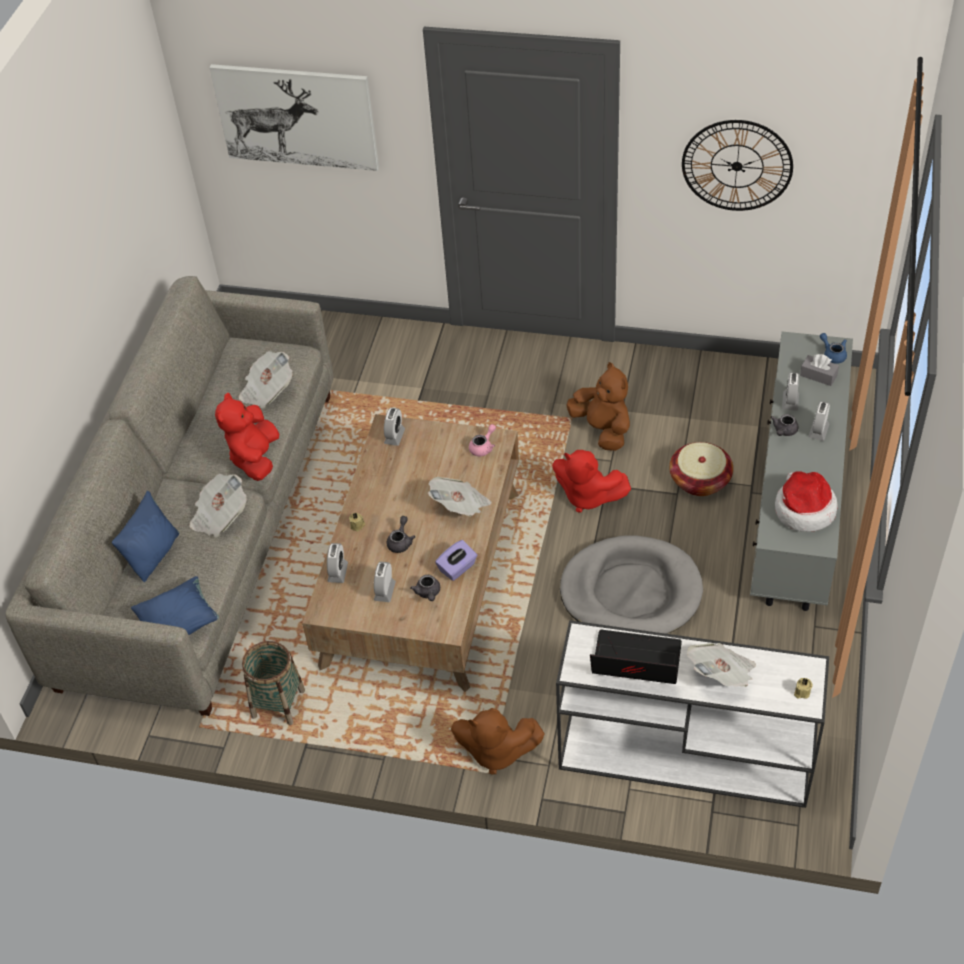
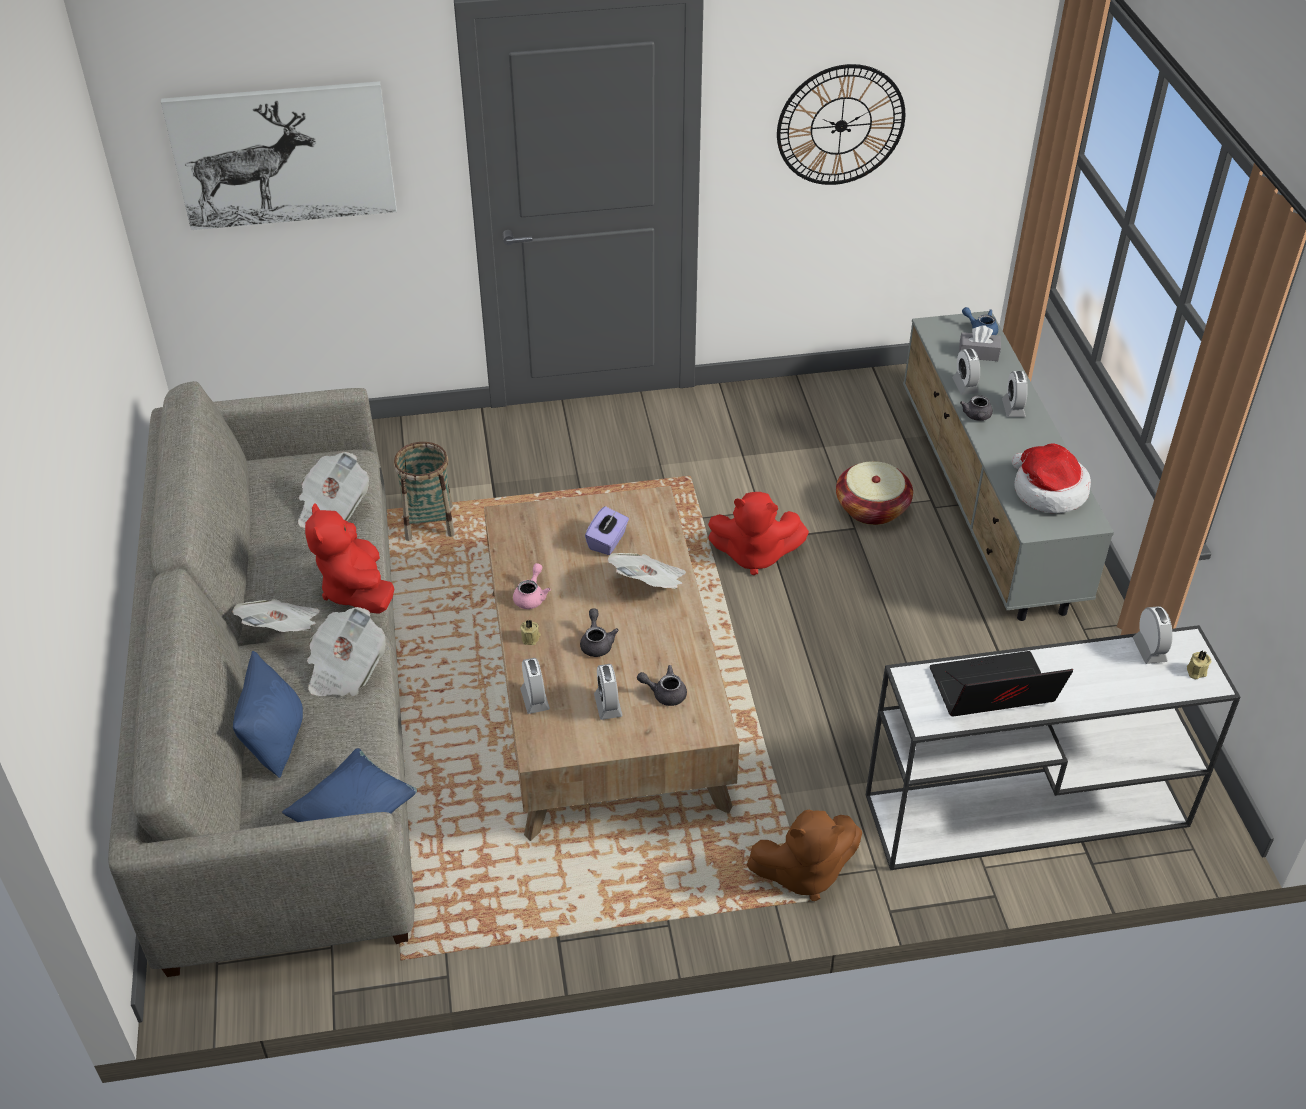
camera: 25 degrees left, 5 degrees down
basket [242,641,305,725] -> basket moved to [394,442,455,541]
alarm clock [384,408,405,446] -> alarm clock moved to [1133,606,1173,664]
grey teapot [410,575,440,601] -> grey teapot turned 135 degrees clockwise [637,665,687,706]
purple tissue box [435,540,478,581] -> purple tissue box moved to [585,506,629,555]
pink teapot [469,424,496,456] -> pink teapot moved to [513,563,551,609]
grey dog bed [560,536,703,634] -> none
brown plush toy [566,362,630,451] -> none
newspaper [687,643,756,687] -> newspaper moved to [233,599,320,632]

